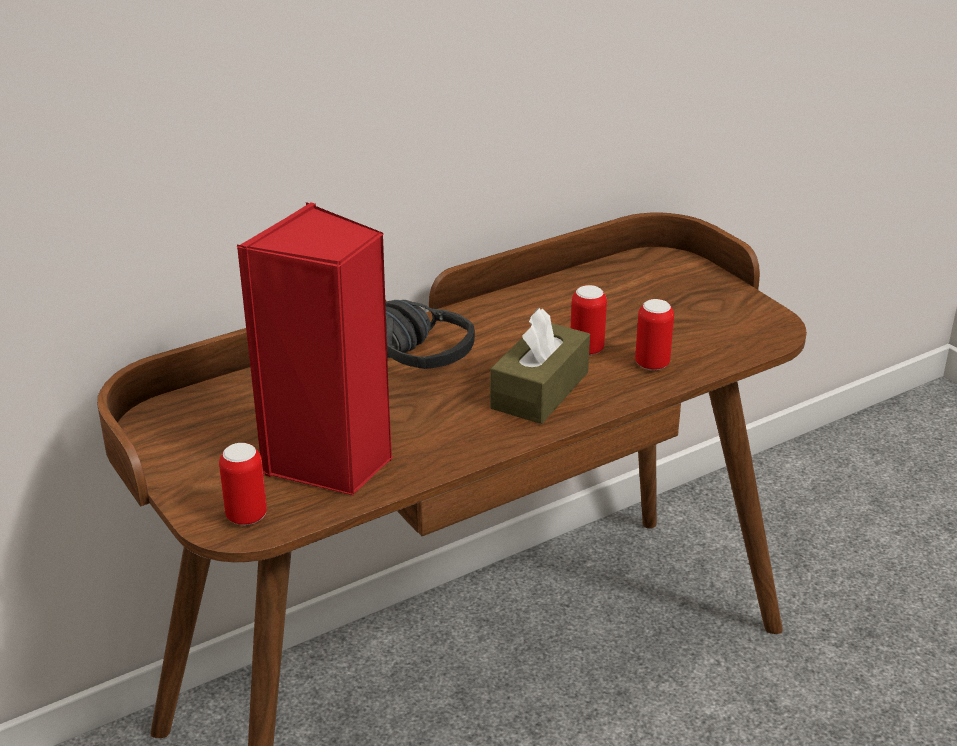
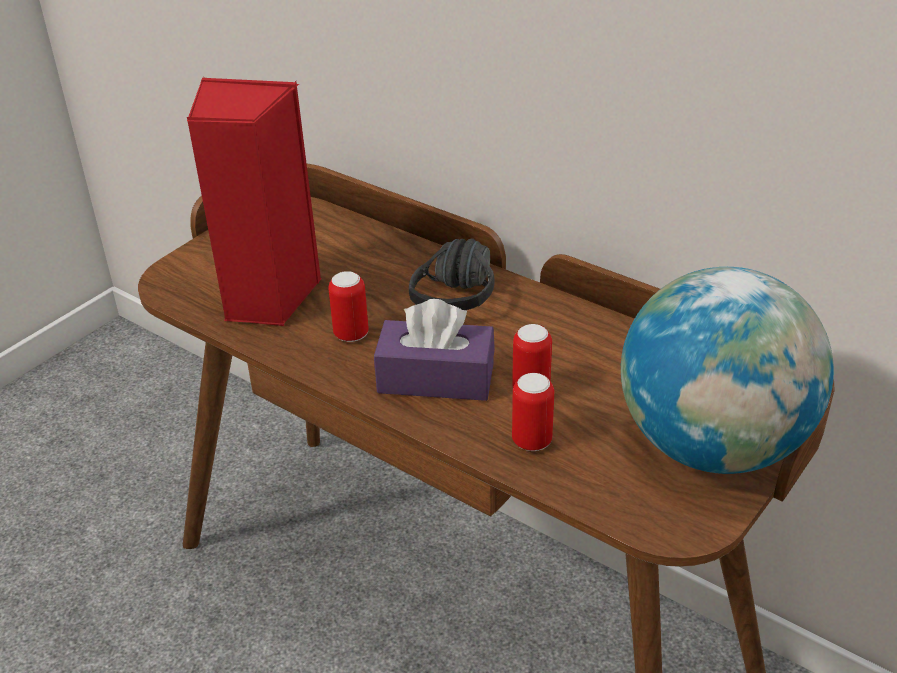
camera: 70 degrees right, 5 degrees up
can [219,443,267,525] -> can moved to [328,271,369,342]
brown tissue box [490,308,590,424] -> purple tissue box [374,299,495,401]
none -> globe [621,267,834,474]

